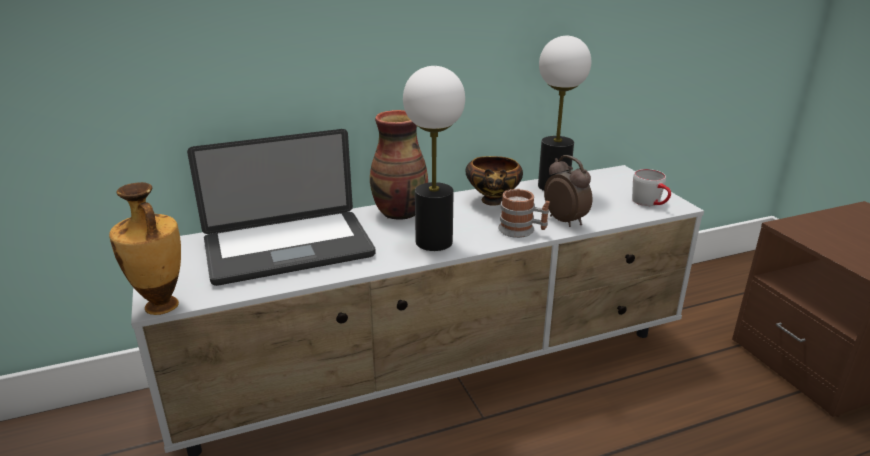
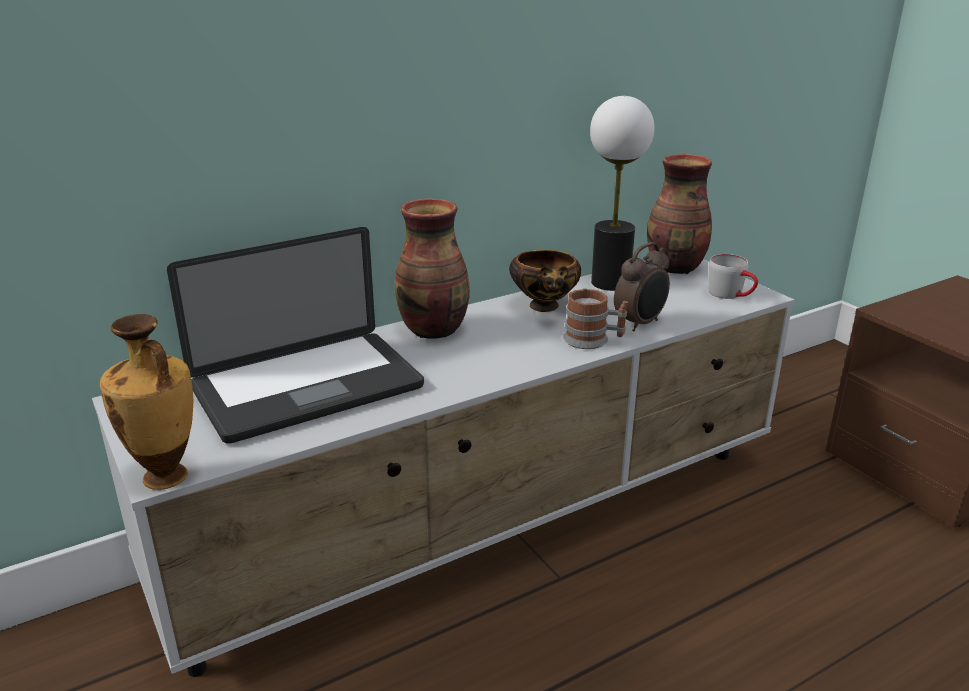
camera: 10 degrees left, 0 degrees up
table lamp [403,66,465,251] -> none
alarm clock [544,155,592,227] -> alarm clock turned 90 degrees clockwise [614,242,670,332]
none -> vase [647,154,712,274]

